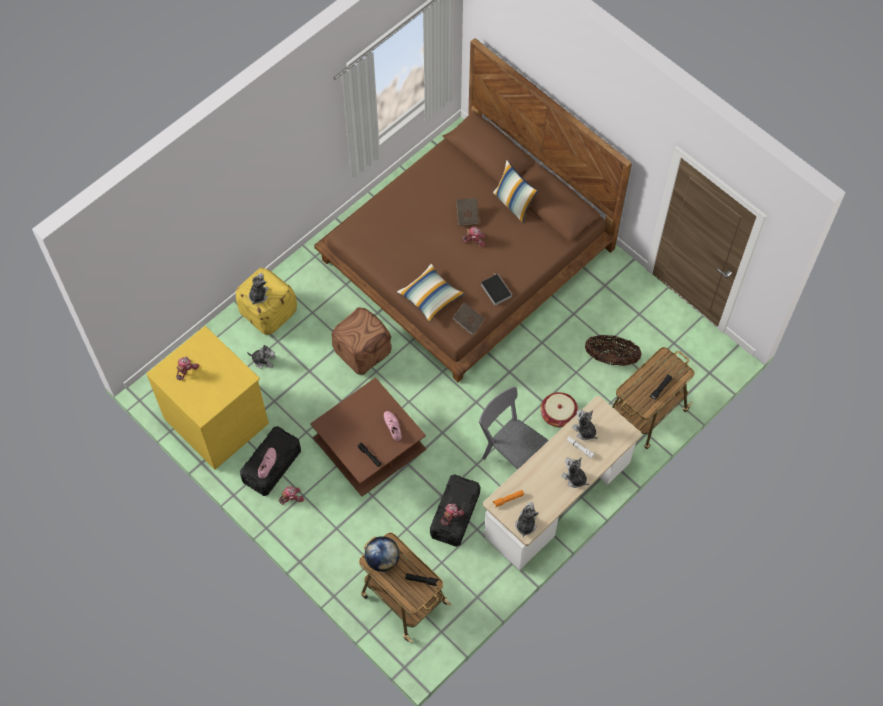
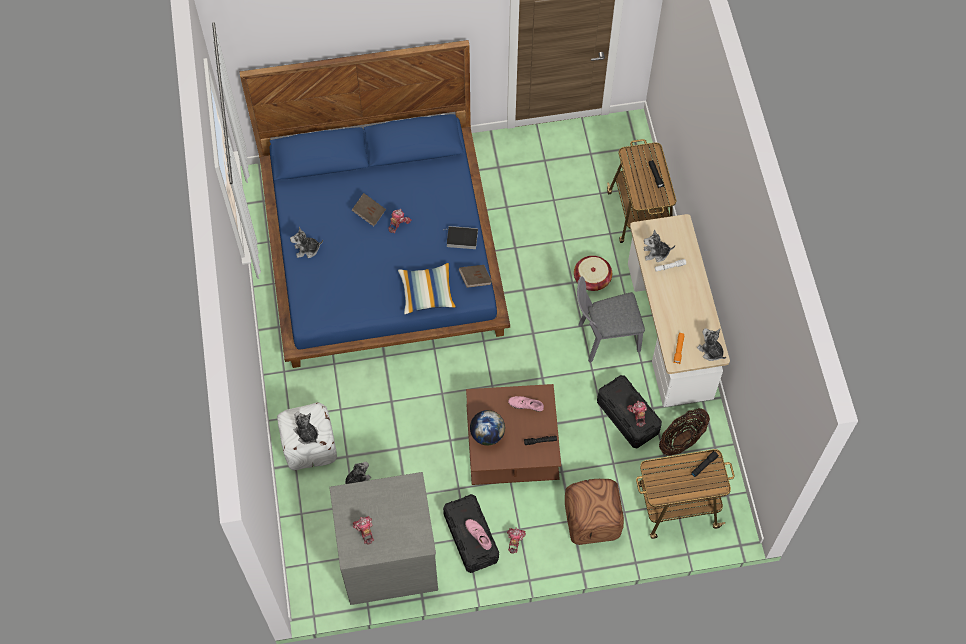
camera: 55 degrees left, 0 degrees up
yellow dresser [146,326,269,470] -> grey dresser [329,472,438,605]
yellow ottoman [236,268,297,335] -> white ottoman [277,402,337,471]
brown bed [314,38,632,382] -> blue bed [240,40,510,368]
brown ottoman [331,308,392,375] -> brown ottoman moved to [565,479,624,545]
globe [365,536,400,572] -> globe moved to [470,410,505,446]
pillow [493,160,538,223] -> none
plush toy [561,457,589,488] -> plush toy moved to [290,227,323,258]
basket [585,335,642,366] -> basket moved to [659,408,710,456]

